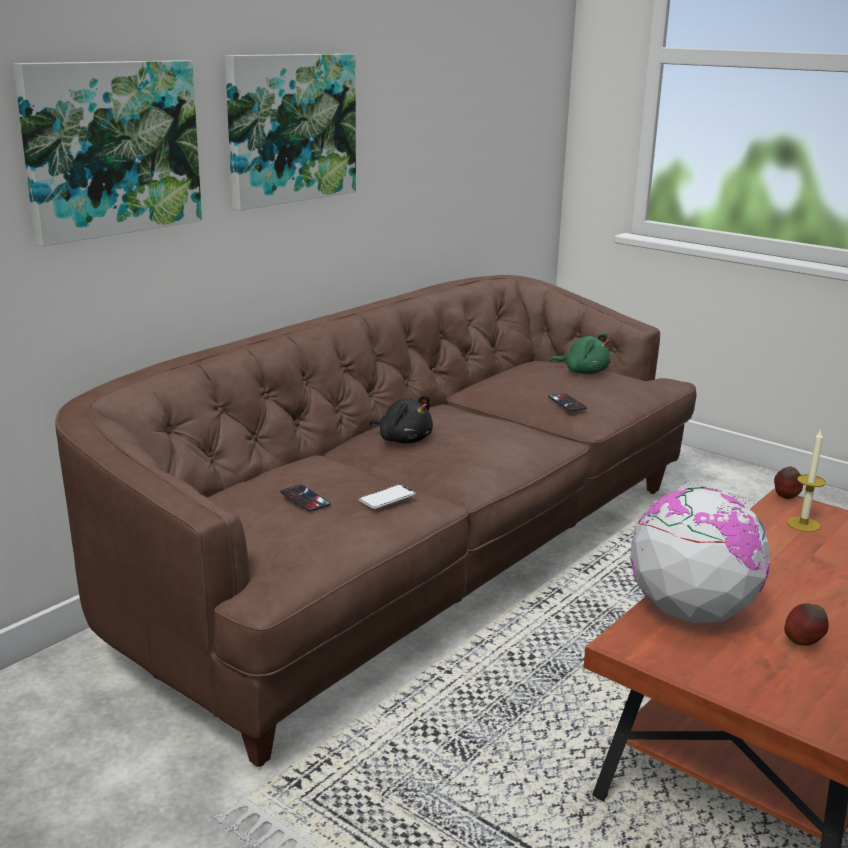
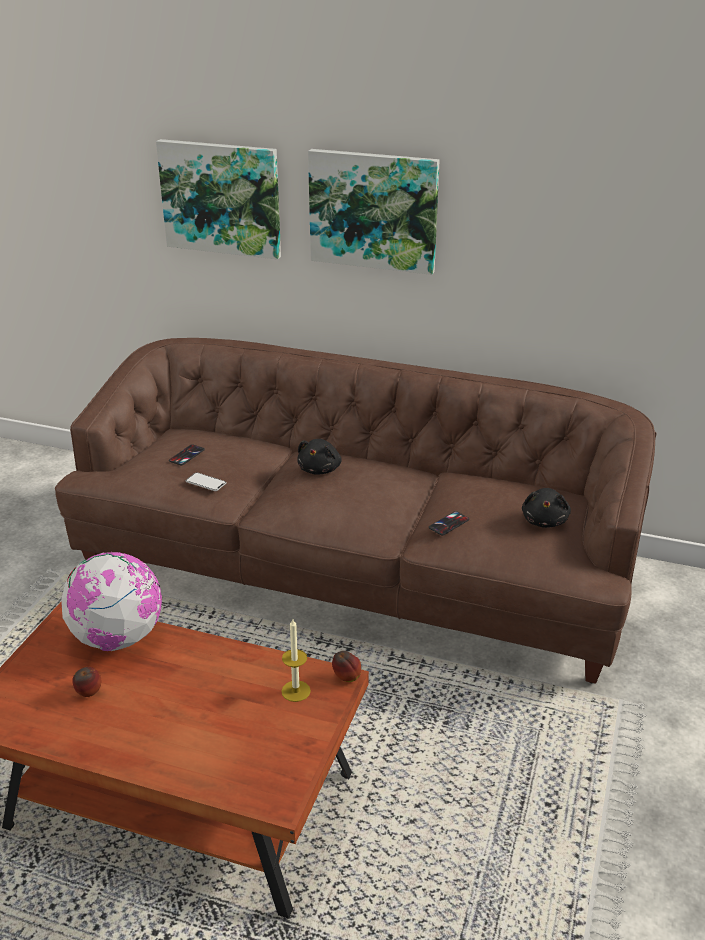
camera: 70 degrees right, 10 degrees up
green plush toy [550,333,611,374] -> black plush toy [522,488,571,528]

